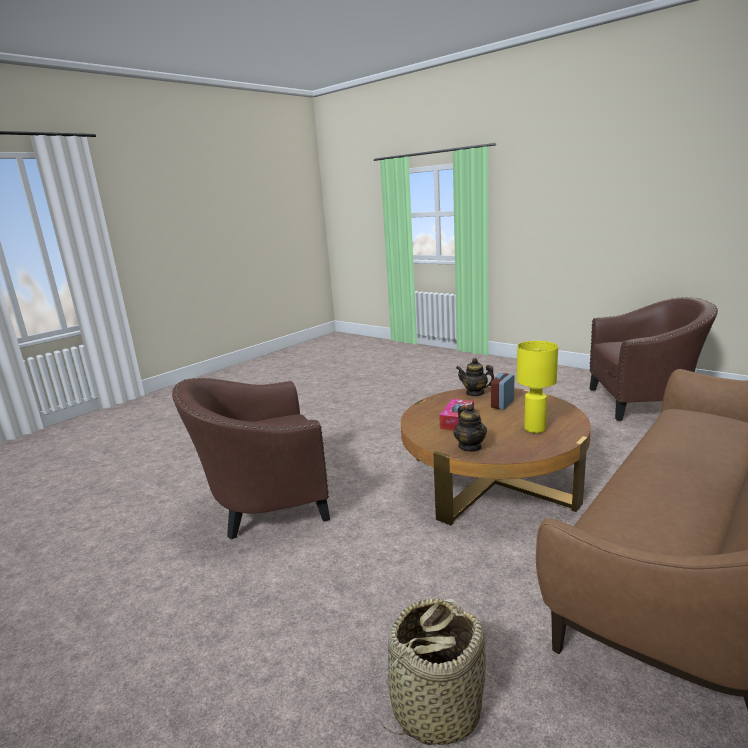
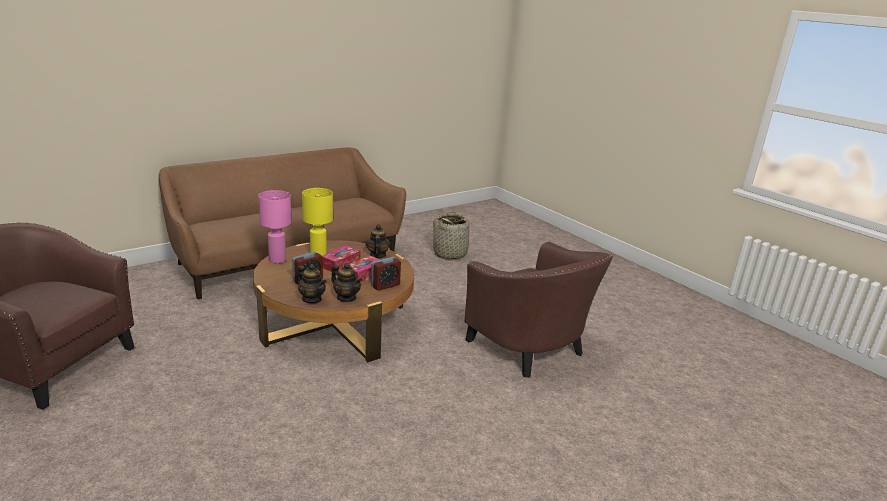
camera: 170 degrees left, 5 degrees up
brown armchair [172,378,330,540] -> brown armchair turned 60 degrees clockwise [464,242,613,377]
none -> pink table lamp [258,190,291,264]
none -> tissue box [322,245,361,272]
none -> teapot [331,263,362,302]
none -> alarm clock [371,257,401,291]

